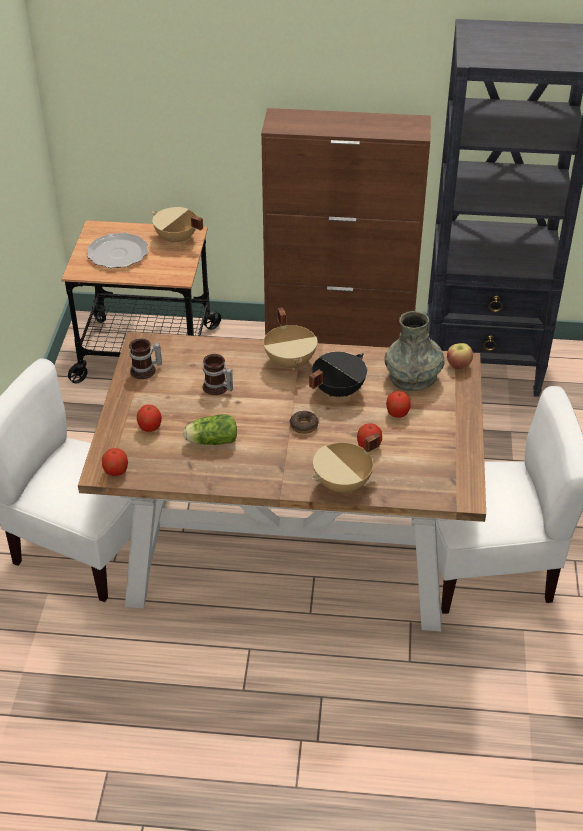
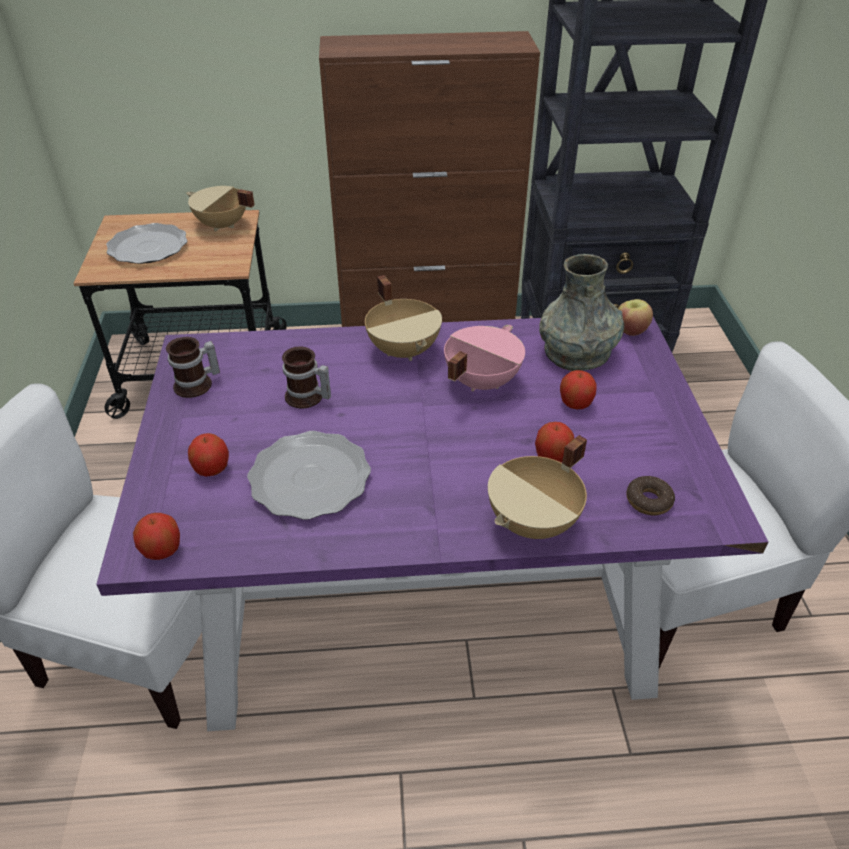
camera: 10 degrees left, 0 degrees up
brown dining table [78,332,486,631] -> purple dining table [96,317,768,731]
lettuce [183,414,237,445] -> plate [247,431,371,520]
donut [290,411,318,434] -> donut moved to [626,476,675,515]
black cooking pot [309,352,367,397] -> pink cooking pot [444,325,525,391]

